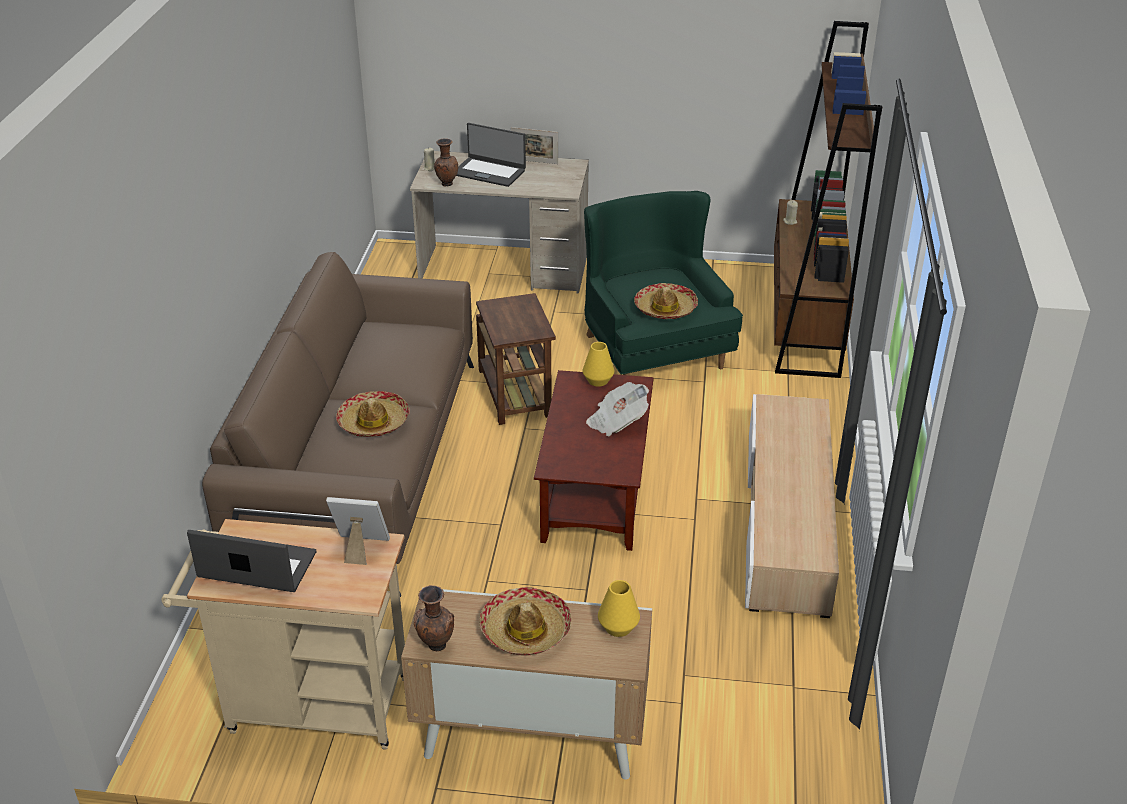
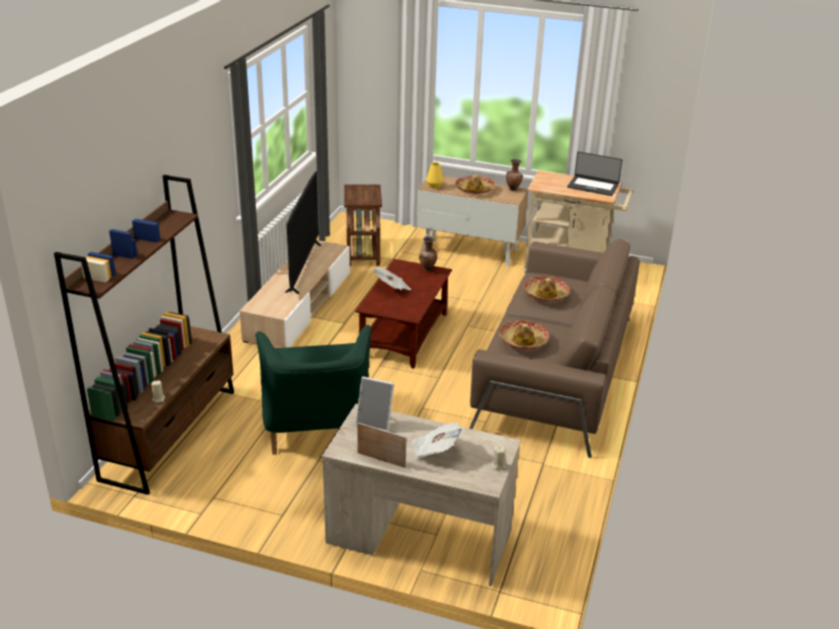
camera: 170 degrees left, 5 degrees down
picture frame [326,497,390,565] -> picture frame moved to [355,376,395,431]
brown vase [434,138,458,187] -> brown vase moved to [419,236,437,271]
laptop [456,123,526,187] -> newspaper [412,422,463,458]
brown side table [476,293,556,425] -> brown side table moved to [344,184,382,266]
yellow vase [583,342,614,387] -> none
hat [634,283,698,319] -> hat moved to [499,320,549,350]
none -> television [285,171,322,294]

